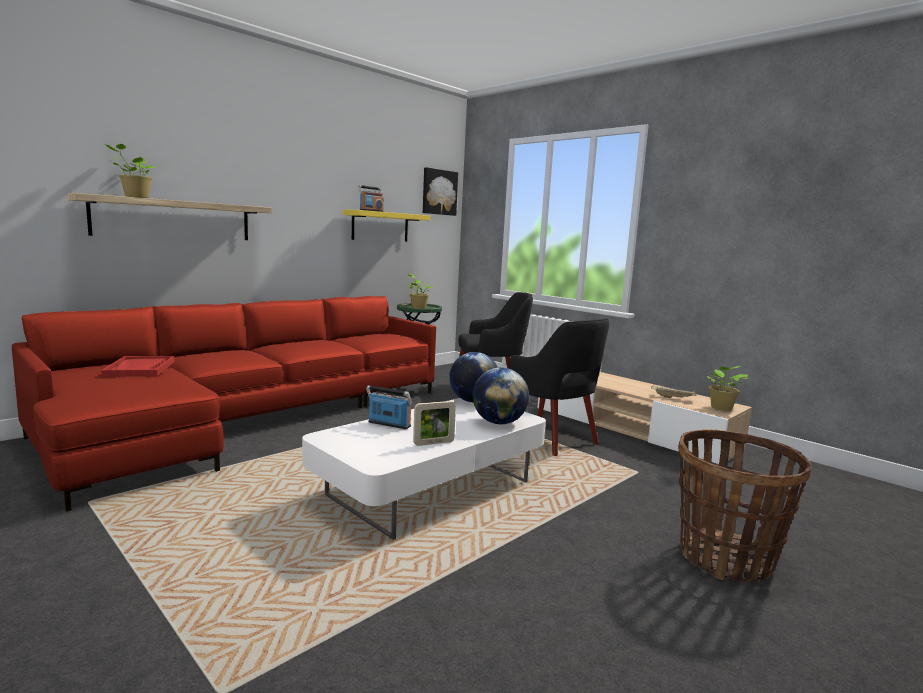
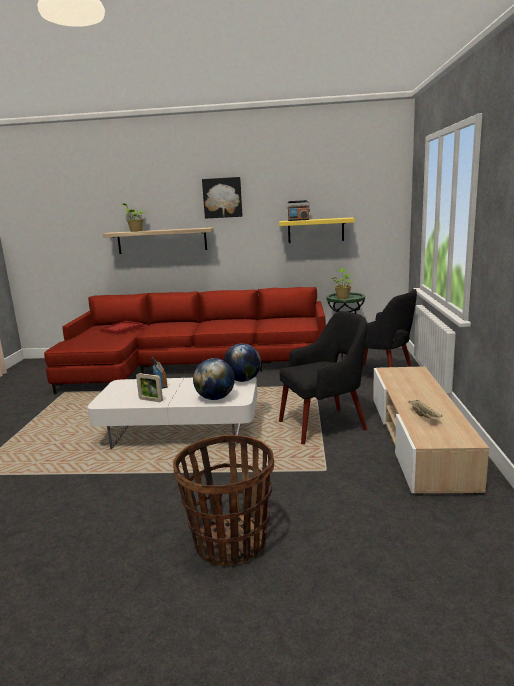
camera: 50 degrees right, 5 degrees up
picture [423,167,458,216] -> picture moved to [202,177,243,219]
black armchair [508,319,609,456] -> black armchair turned 120 degrees counterclockwise [279,311,368,444]
potted plant [707,366,748,411] -> none

